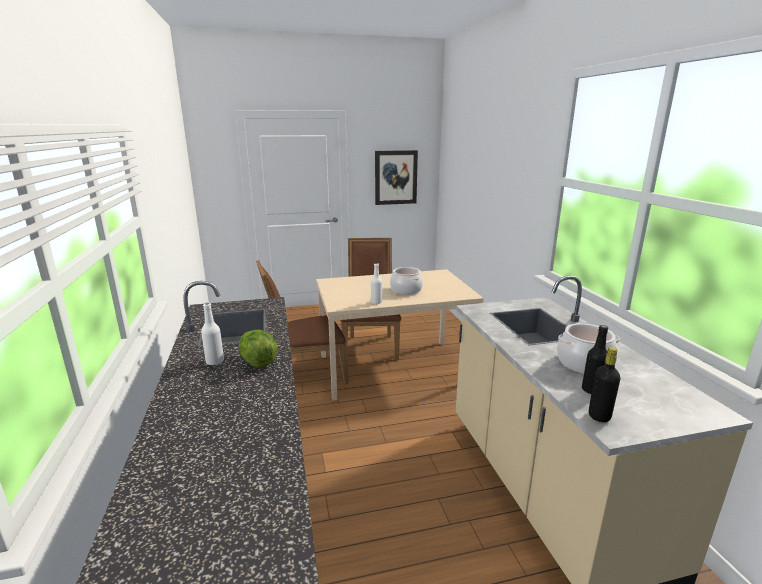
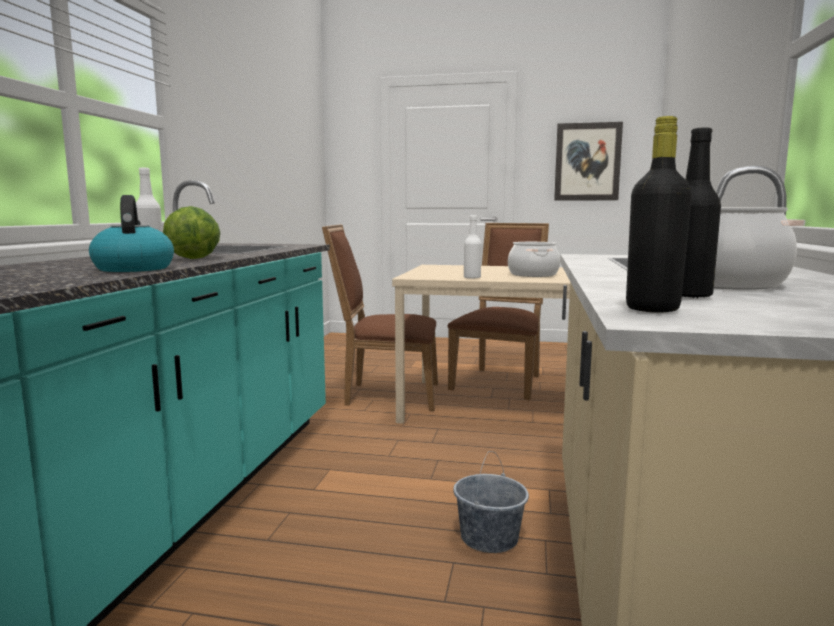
camera: 25 degrees right, 10 degrees down
none -> kettle [89,195,174,272]
none -> grey bucket [453,451,529,553]

